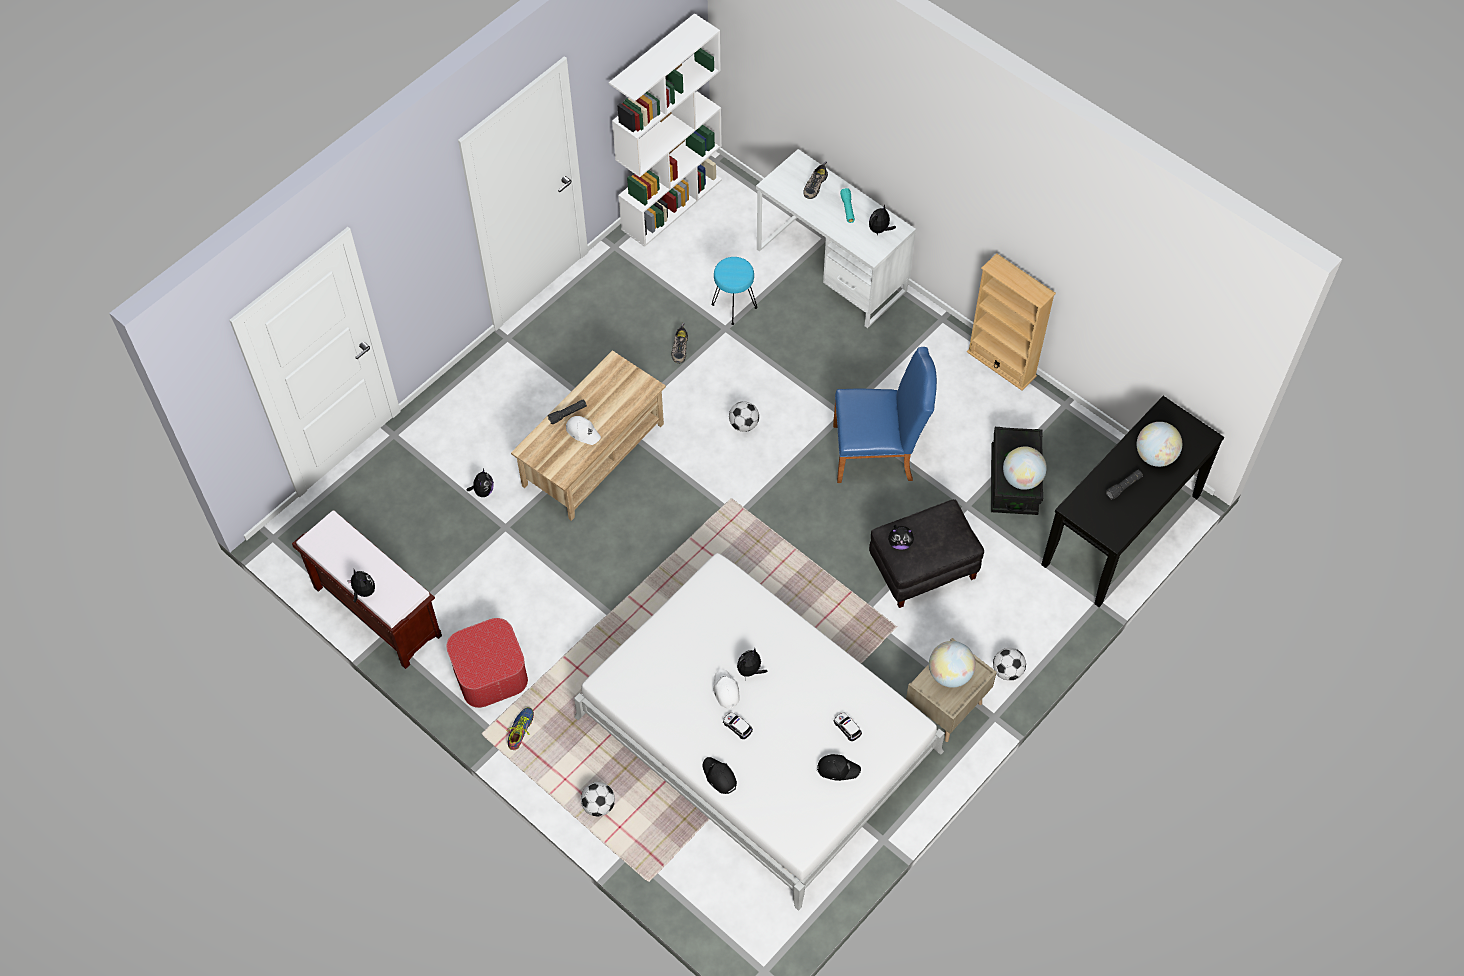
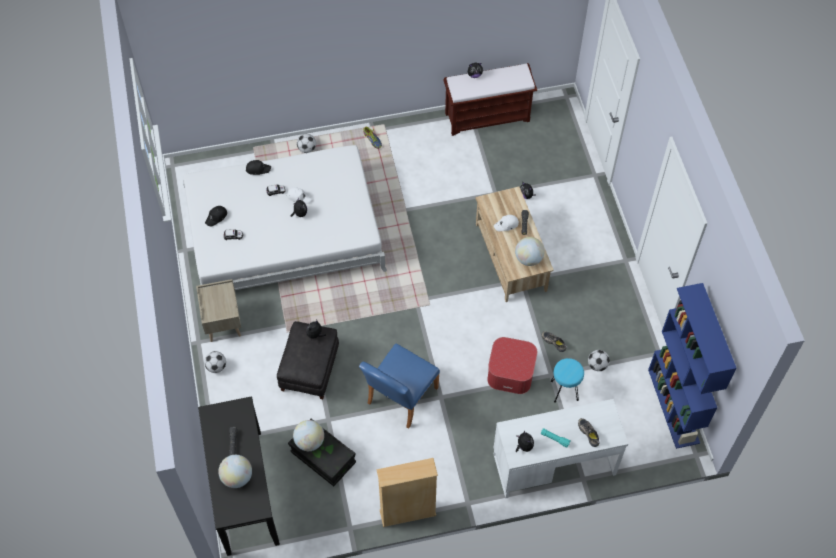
camera: 125 degrees right, 0 degrees up
ottoman [446,618,528,708] -> ottoman moved to [487,337,537,394]
white bookcase [609,13,722,247] -> blue bookcase [648,283,736,449]
football [729,401,759,432] -> football moved to [588,350,610,371]
globe [929,641,976,688] -> globe moved to [515,237,545,266]

